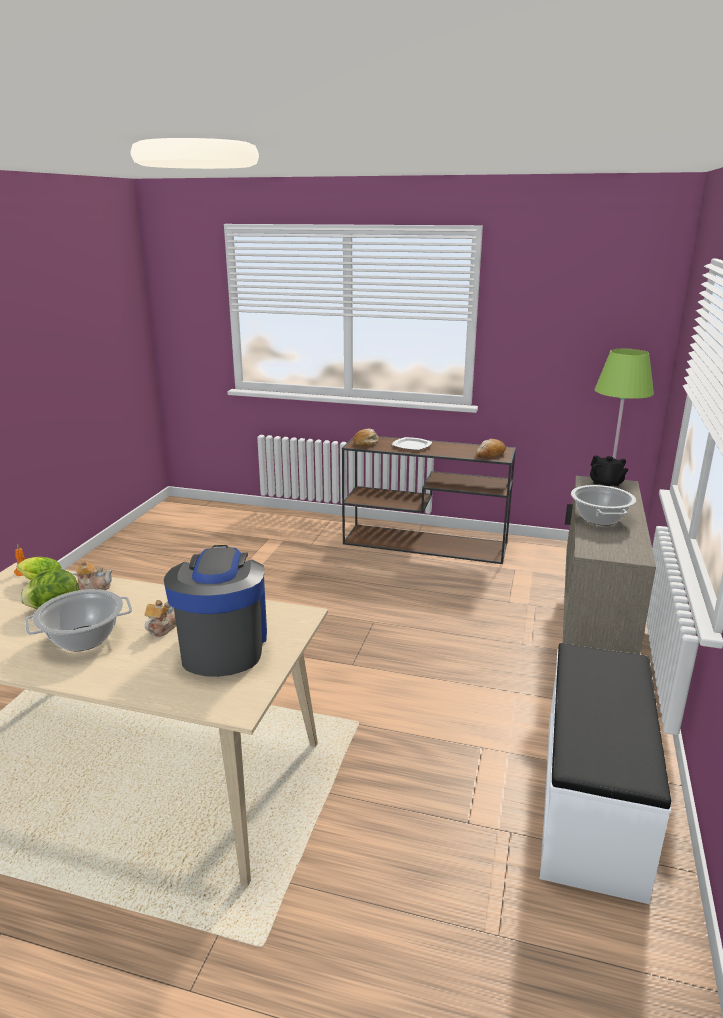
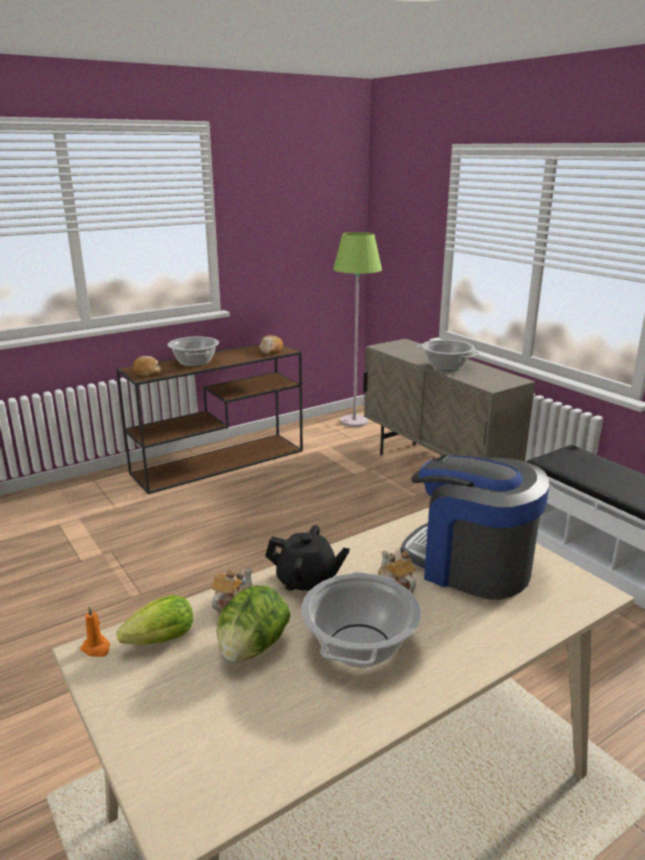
camera: 50 degrees left, 0 degrees up
plate [391,437,432,450] -> cooking pot [168,337,219,367]
black teapot [590,455,628,486] -> black teapot moved to [265,525,350,591]

